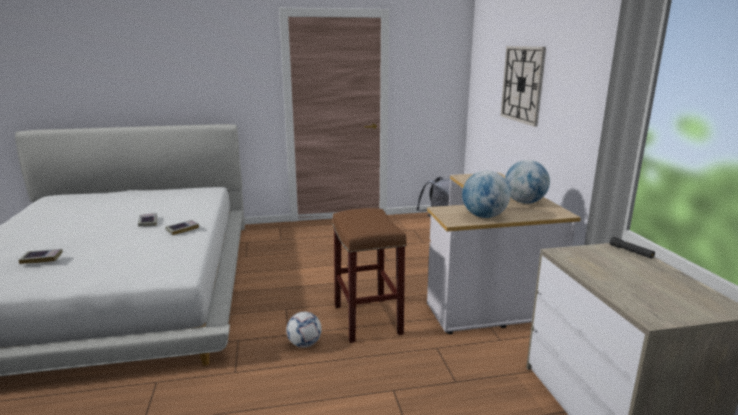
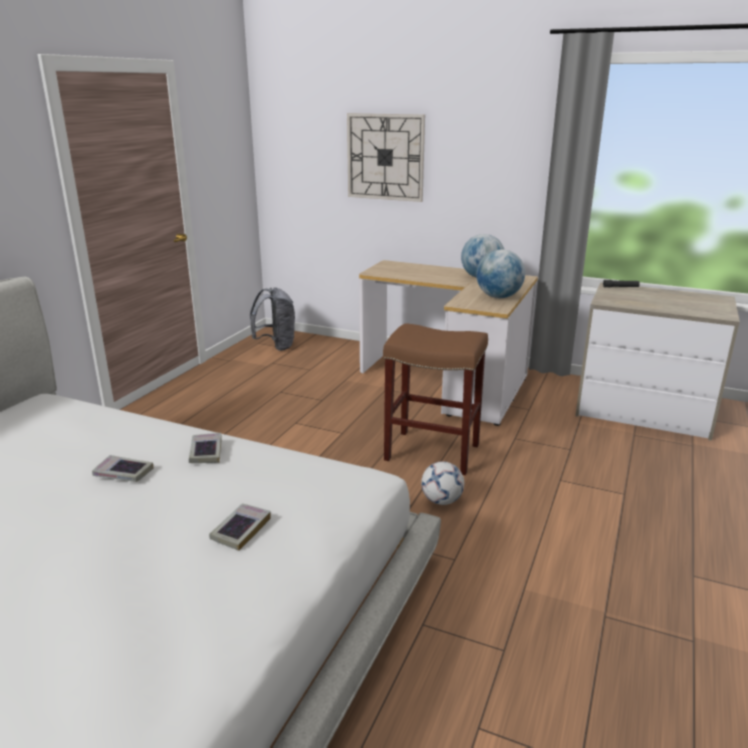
camera: 55 degrees left, 5 degrees up
book [18,249,63,264] -> book moved to [209,504,271,551]

